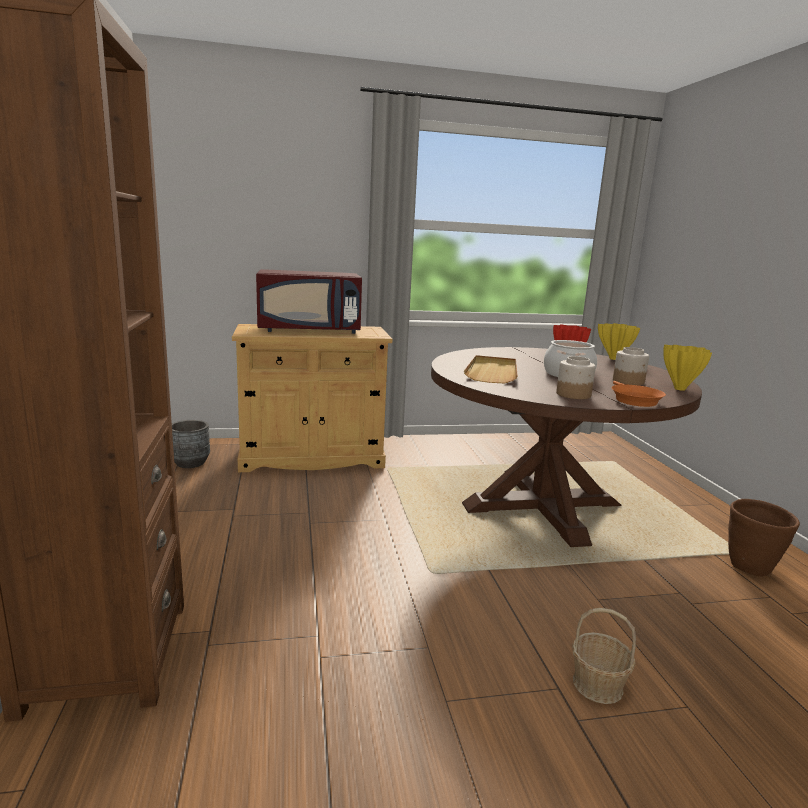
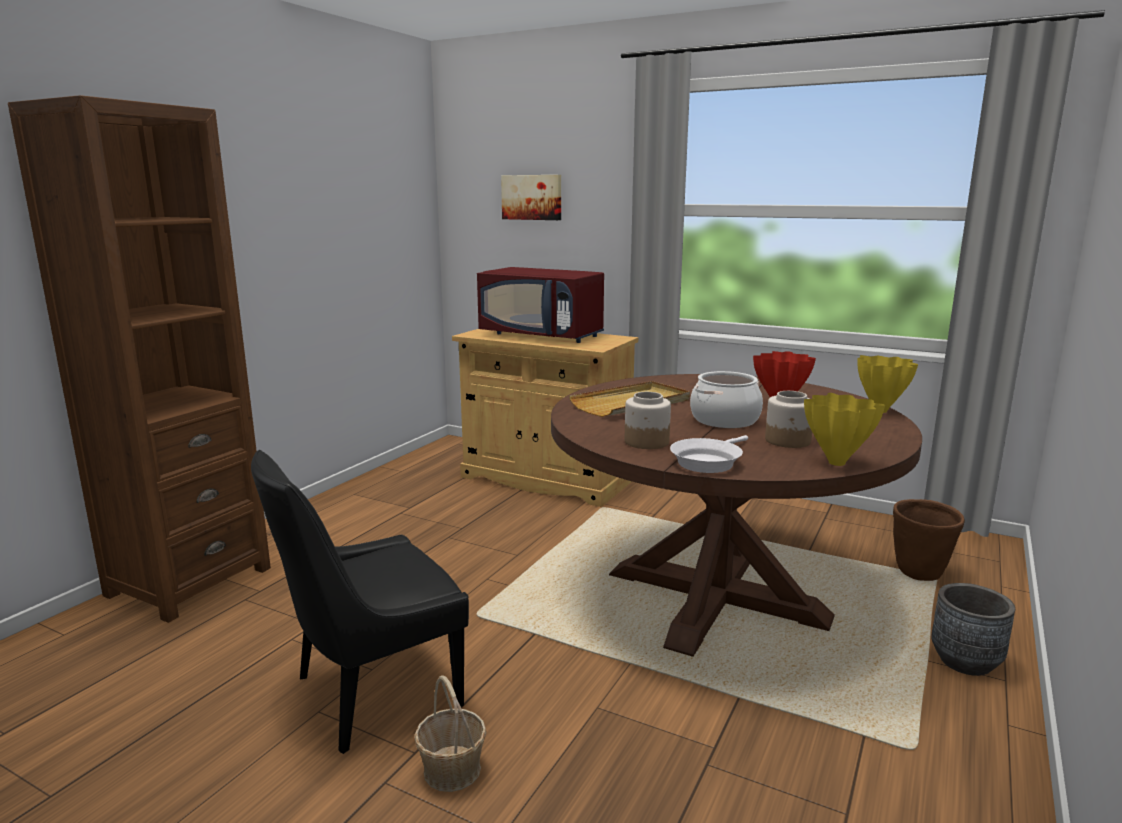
camera: 40 degrees right, 0 degrees up
grey planter [172,420,210,468] -> grey planter moved to [931,583,1015,676]
orange frying pan [612,381,666,407] -> white frying pan [670,435,748,473]
brown planter [728,499,800,576] -> brown planter moved to [893,499,965,581]
none -> black chair [251,450,469,754]
none -> picture [501,175,561,220]

